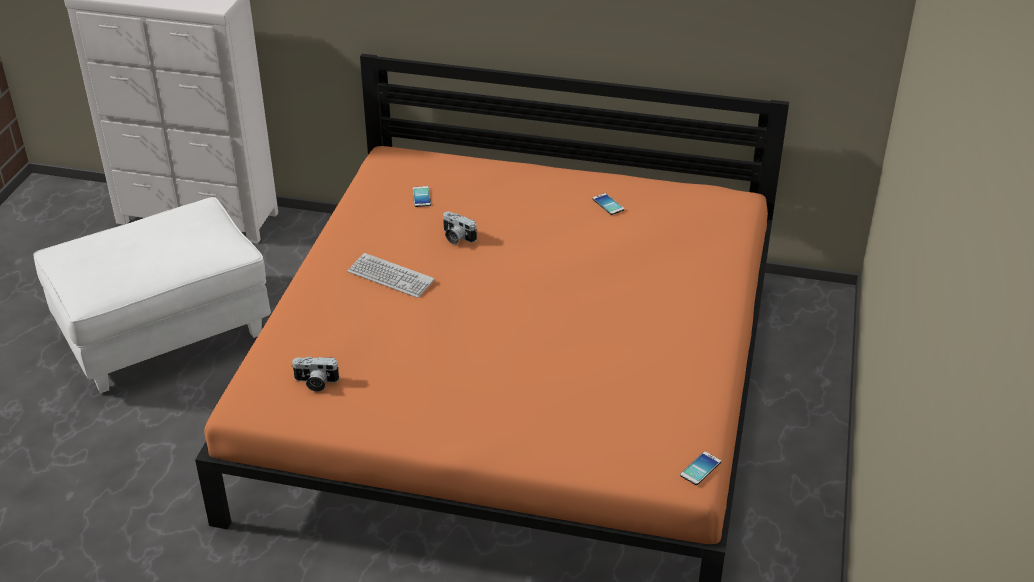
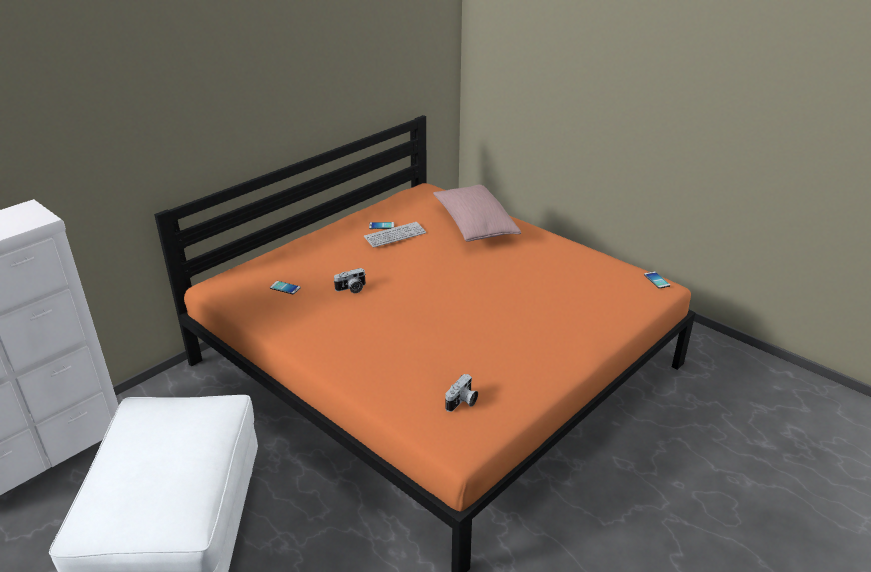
camera: 60 degrees left, 5 degrees down
keyboard [347,253,435,298] -> keyboard moved to [364,222,426,248]
none -> pink pillow [433,185,521,242]

